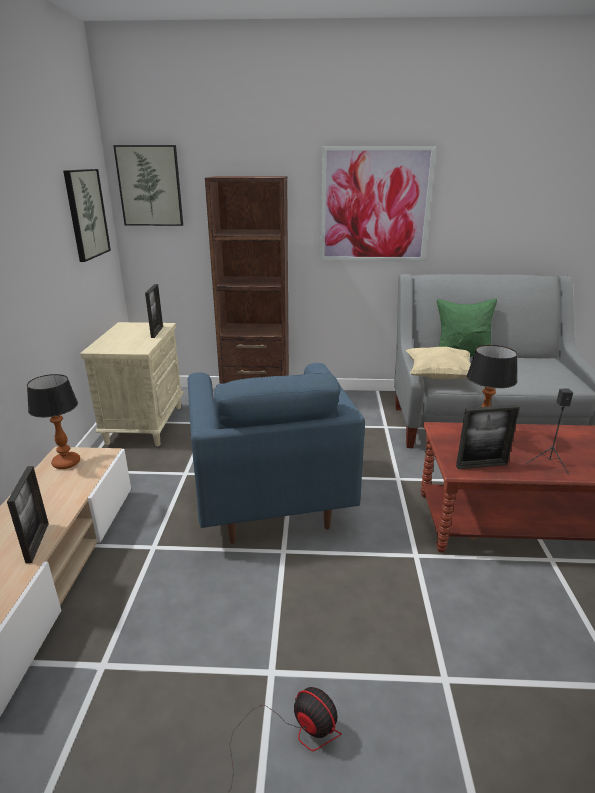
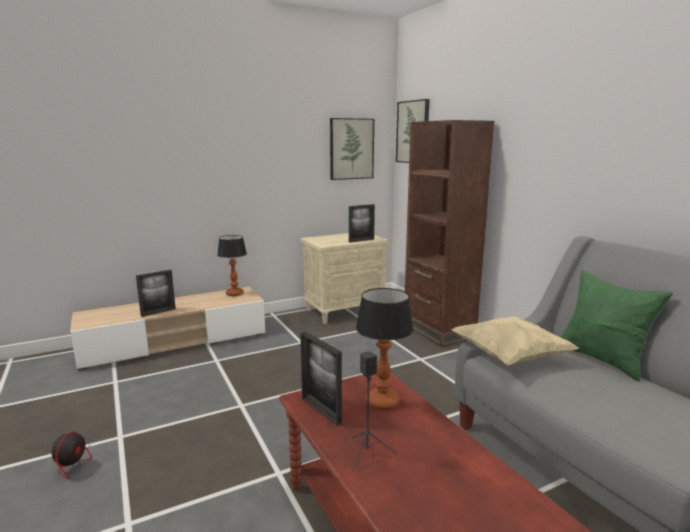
camera: 60 degrees right, 10 degrees down
blue armchair [188,363,365,544] -> none
picture [320,146,436,261] -> none

